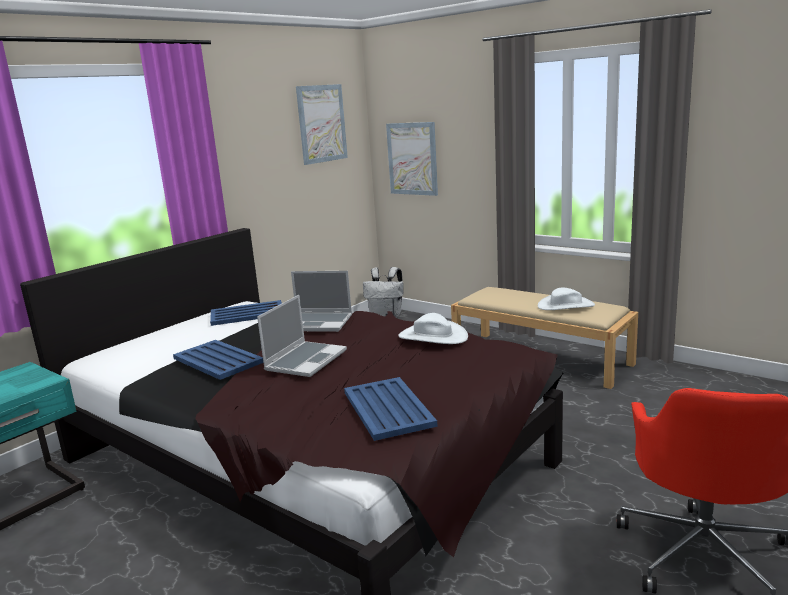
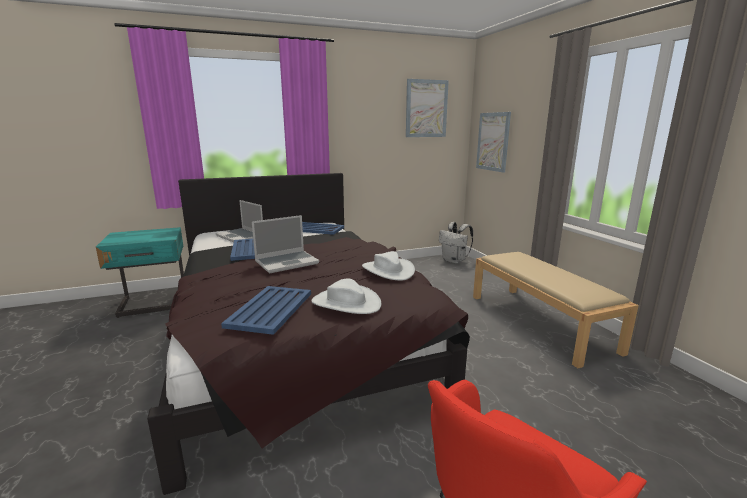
camera: 30 degrees right, 0 degrees up
laptop [291,271,352,332] -> laptop moved to [216,200,263,242]
white hat [538,288,595,310] -> white hat moved to [311,278,381,314]

